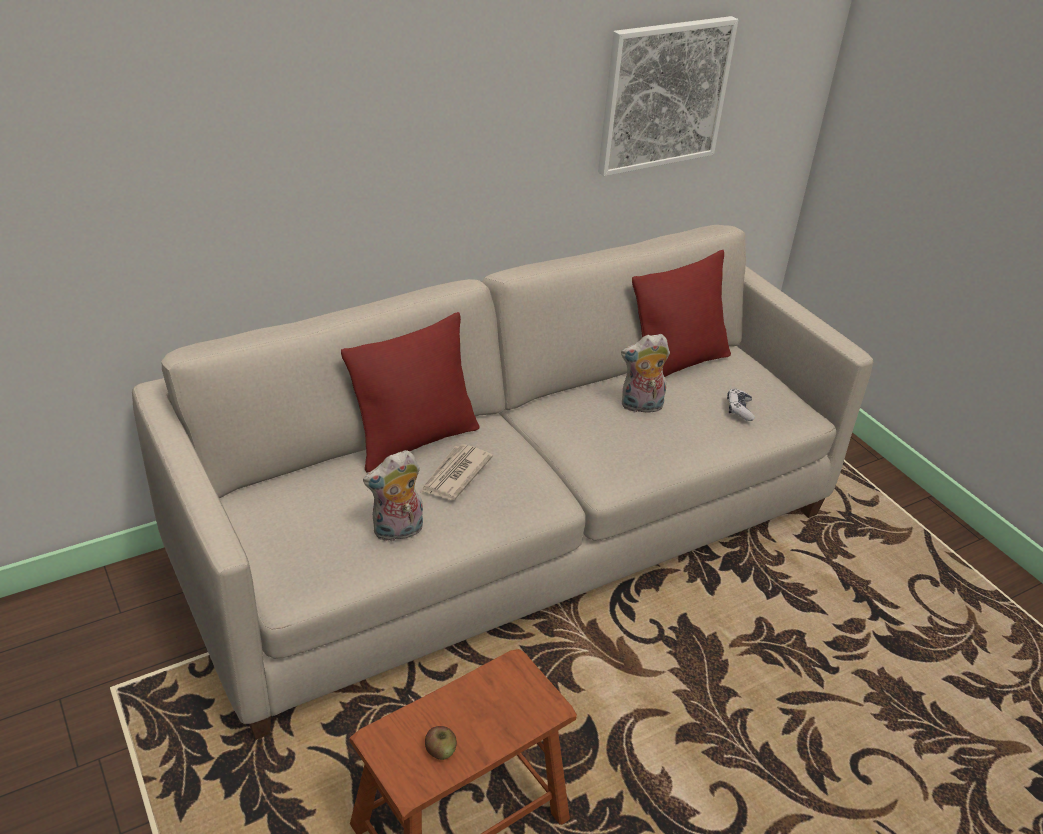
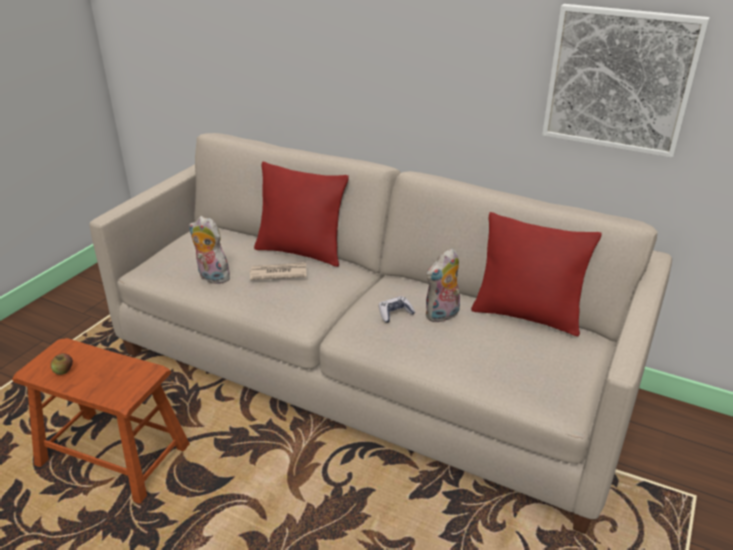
camera: 60 degrees right, 5 degrees down
plush toy [621,334,670,413] -> plush toy turned 90 degrees counterclockwise [426,248,460,323]
game controller [727,389,755,421] -> game controller moved to [379,296,415,323]

